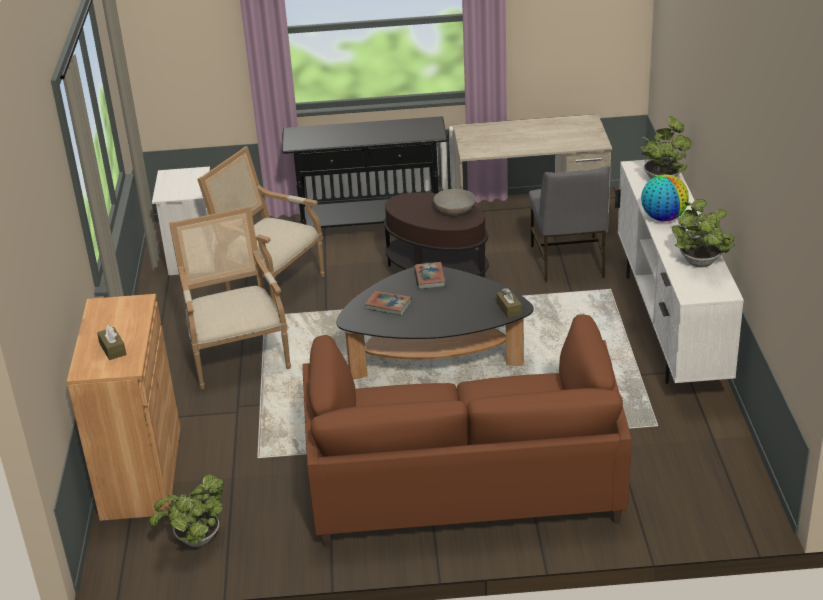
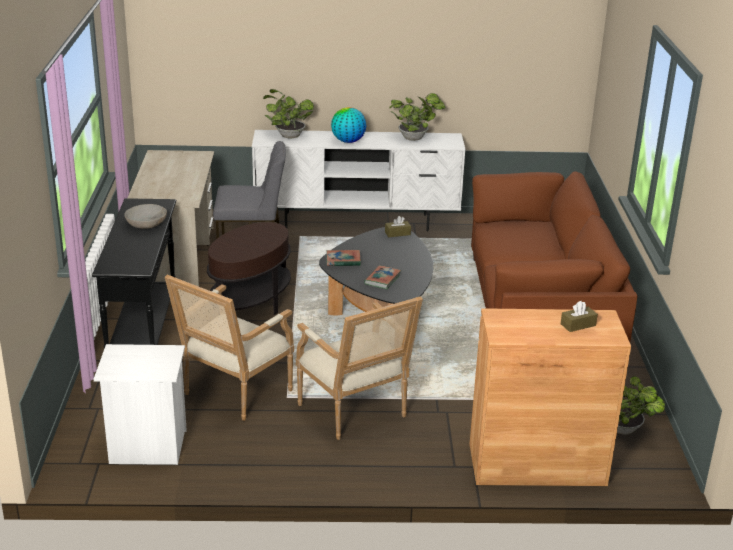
camera: 90 degrees left, 5 degrees down
armchair [169,206,291,390] -> armchair turned 105 degrees counterclockwise [296,296,423,440]
grey bowl [434,189,476,215] -> grey bowl moved to [124,204,167,229]

